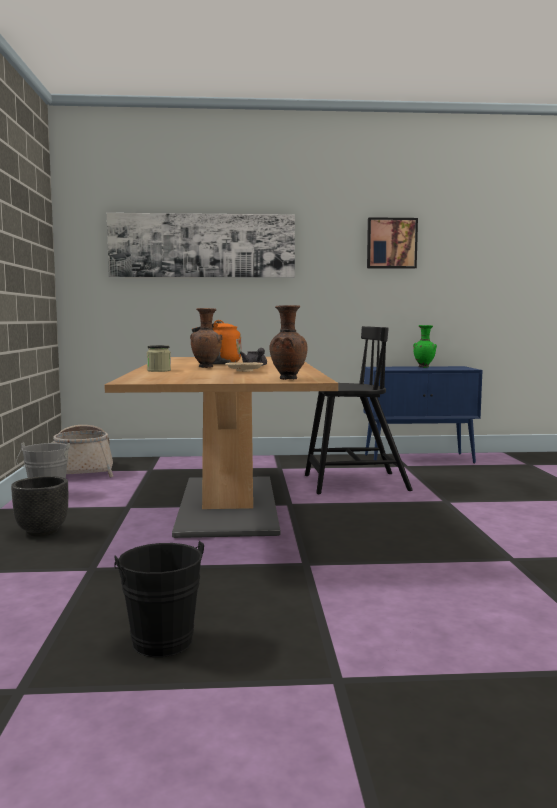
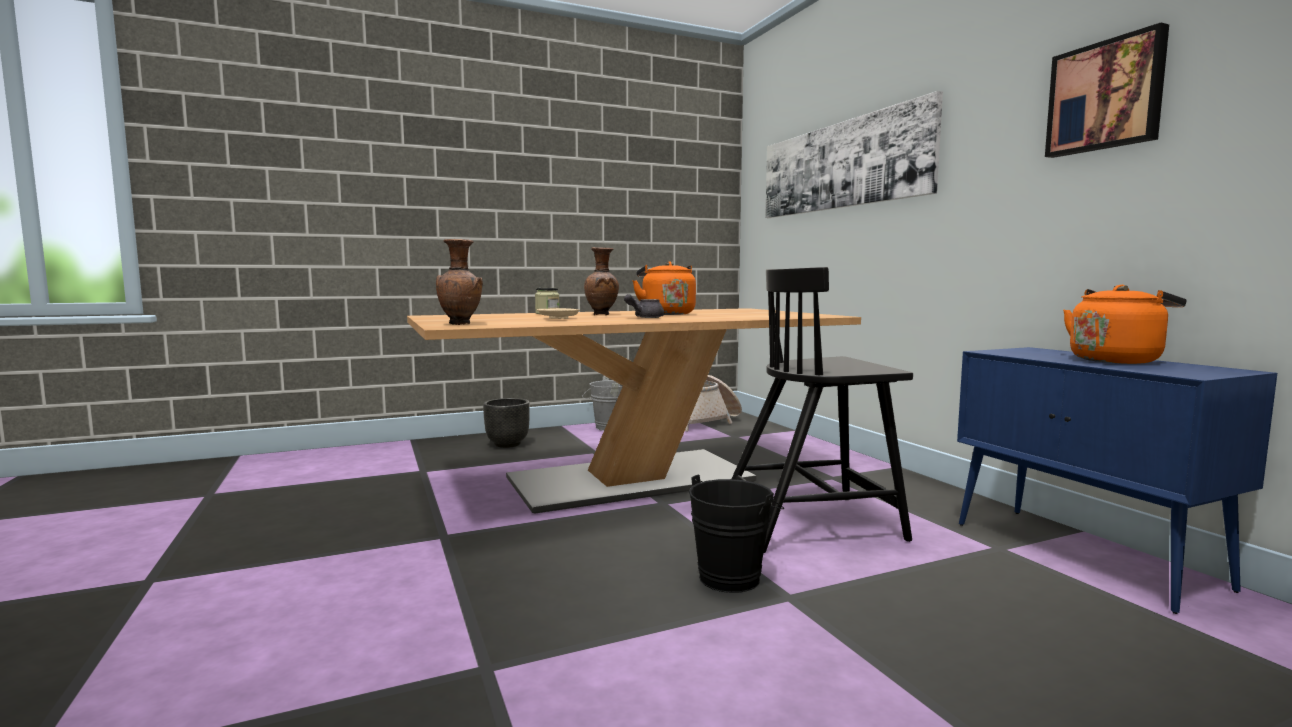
camera: 70 degrees right, 0 degrees up
black bucket [114,541,204,657] -> black bucket moved to [689,474,784,593]
black chair [305,326,413,494] -> black chair turned 105 degrees clockwise [732,267,913,553]
green vase [413,325,437,368] -> orange kettle [1063,285,1187,364]

